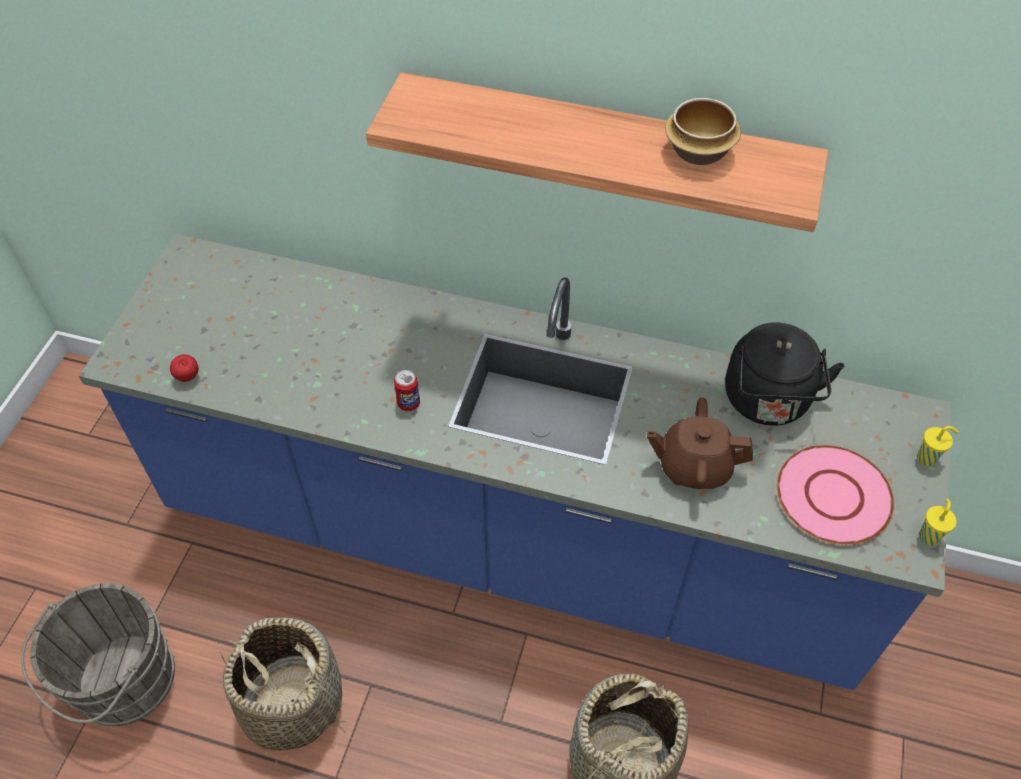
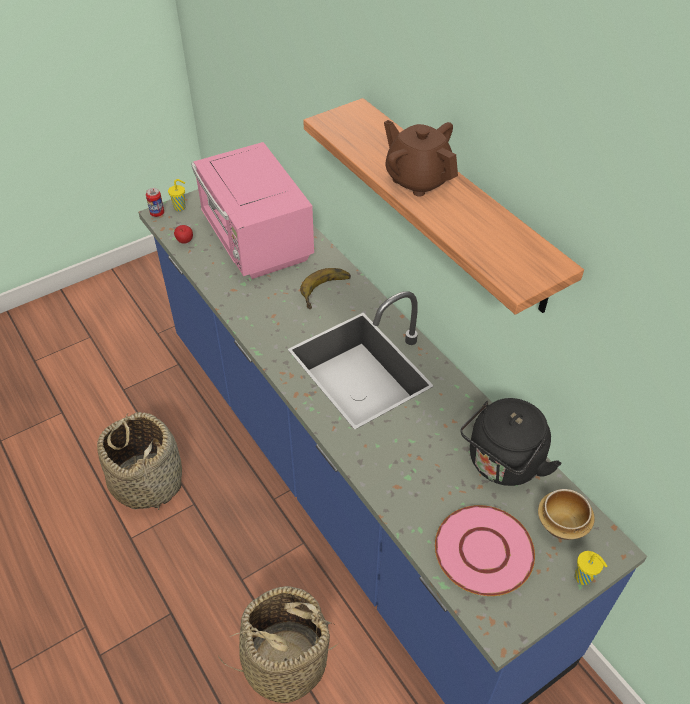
camera: 40 degrees right, 5 degrees down
grey bucket [21,583,175,726] -> none
can [394,370,420,411] -> can moved to [146,188,164,217]
brown teapot [647,398,753,489] -> brown teapot moved to [384,120,458,197]
bowl [665,98,741,165] -> bowl moved to [538,489,595,540]
yellow cup [919,499,957,546] -> yellow cup moved to [168,179,186,211]
none -> pink microwave [191,142,314,279]
none -> banana [300,268,351,309]

